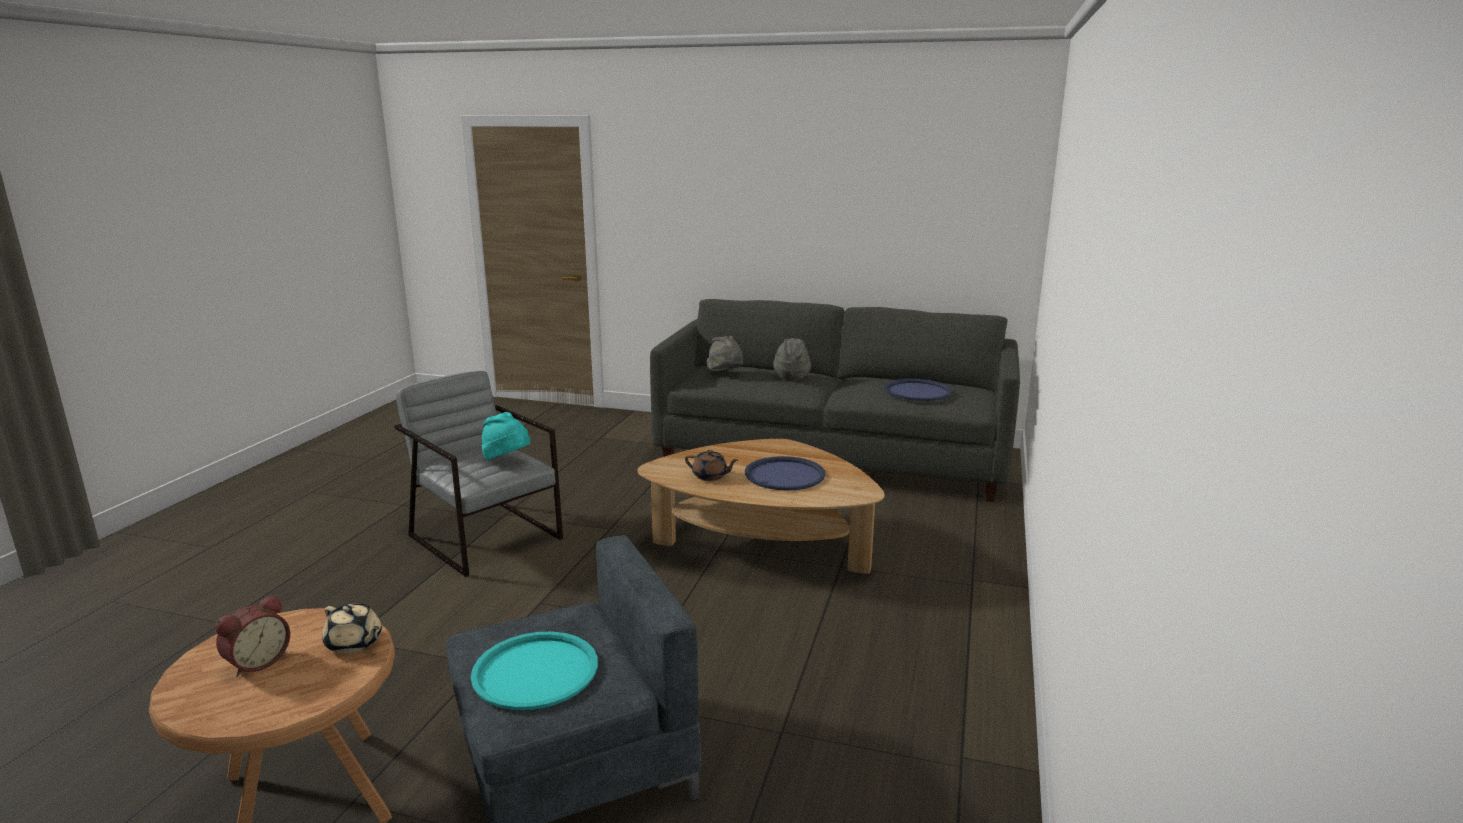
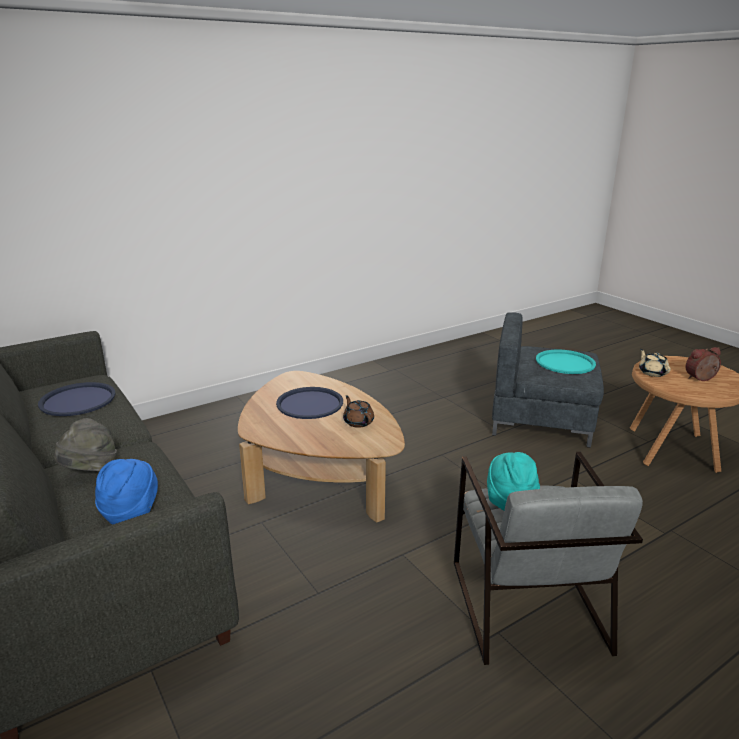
camera: 140 degrees left, 5 degrees up
grey hat [707,336,743,371] -> blue hat [95,459,158,525]

